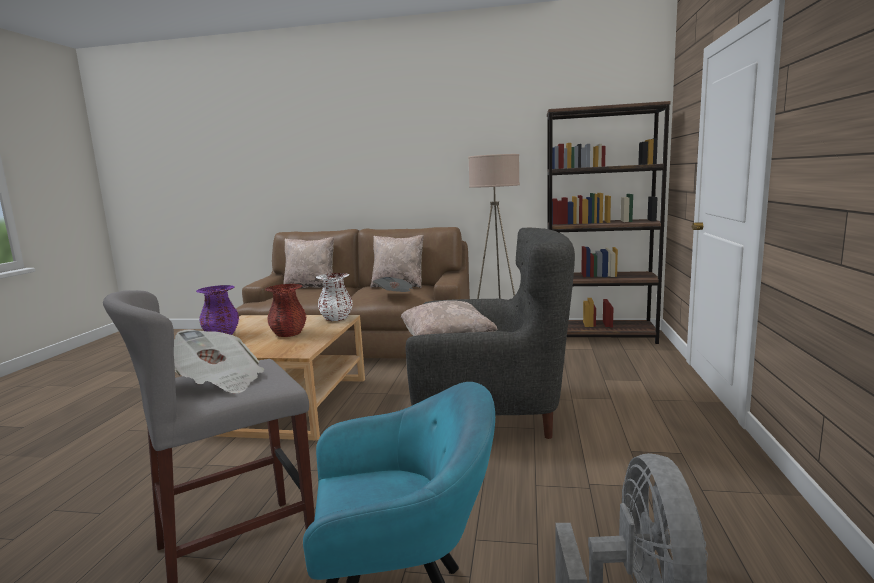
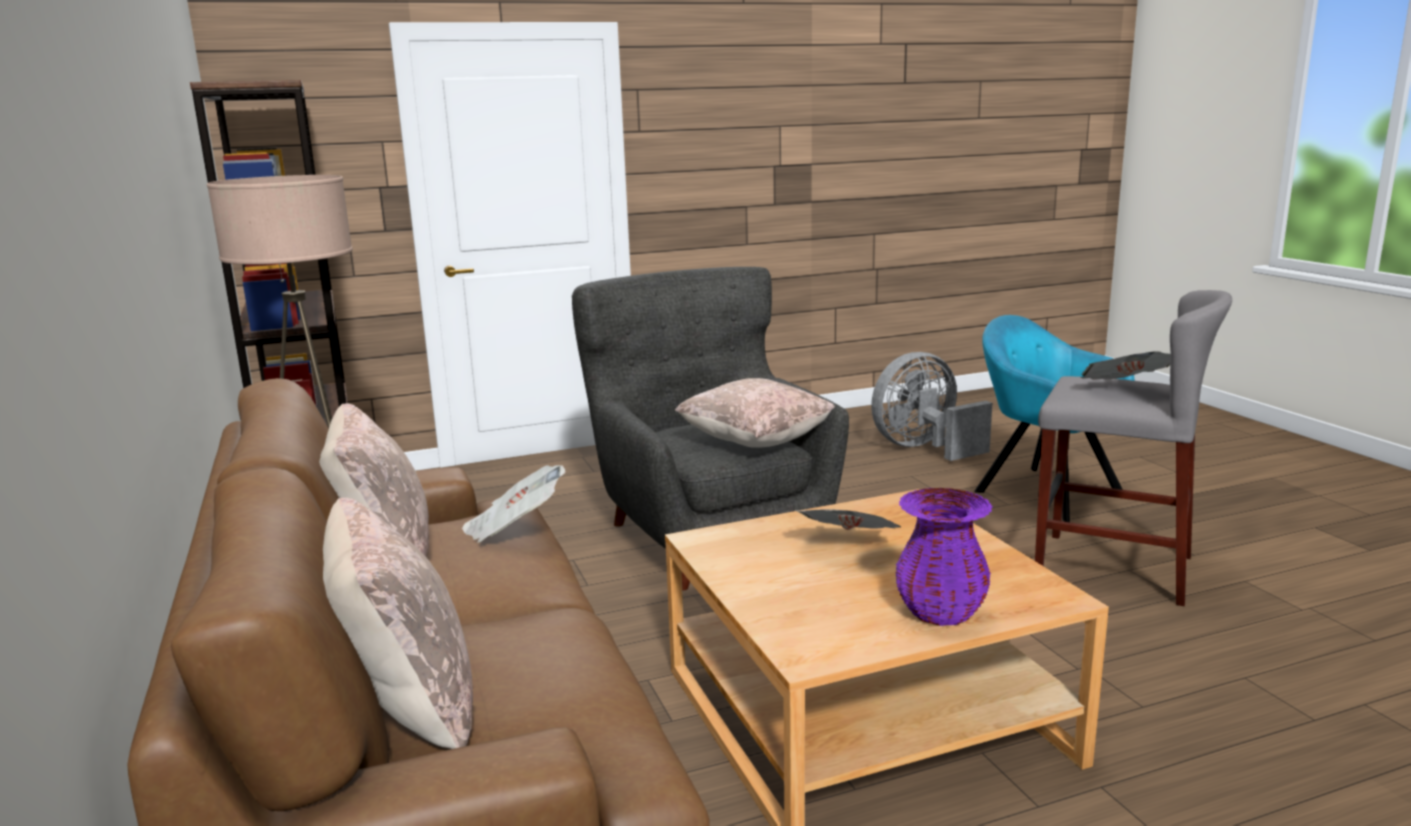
camera: 120 degrees left, 5 degrees up
red vase [265,284,306,337] -> newspaper [794,509,901,530]
white vase [316,273,353,321] -> none

